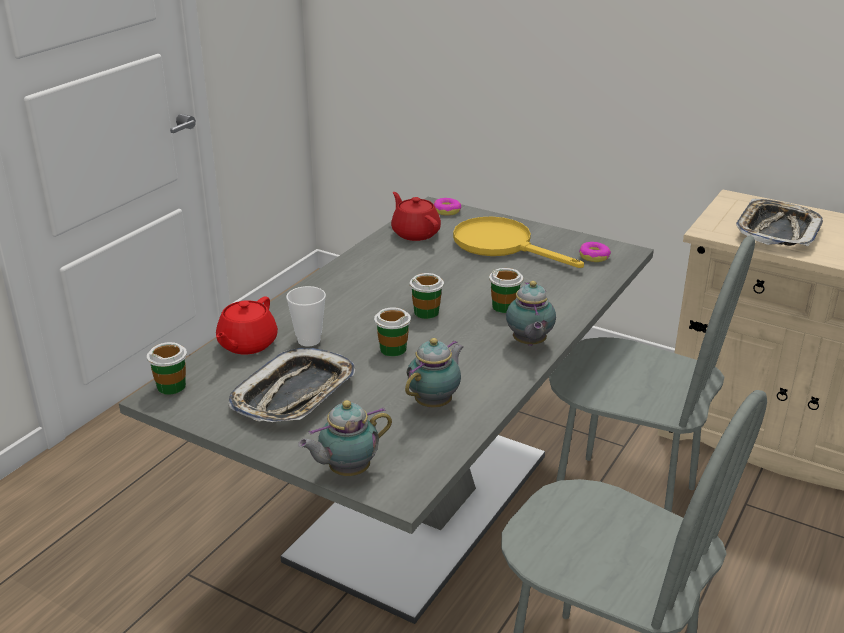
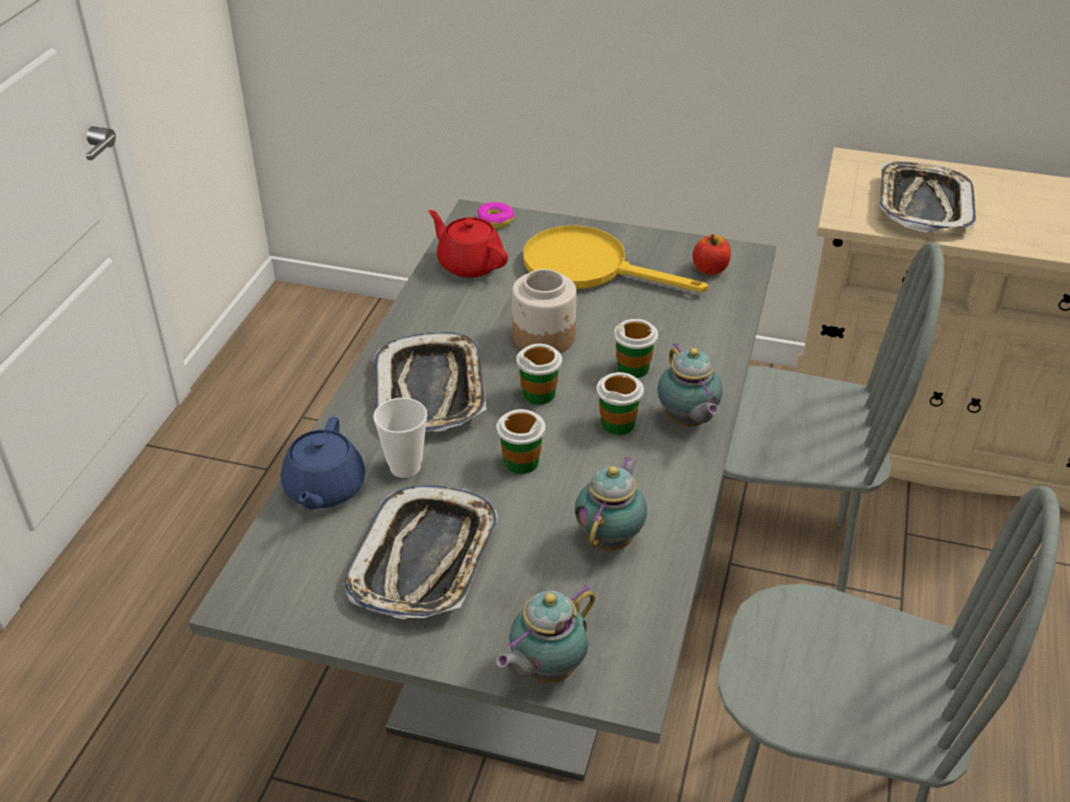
camera: 15 degrees left, 10 degrees up
cup [147,342,187,395] -> cup moved to [596,372,644,435]
red teapot [216,297,278,354] -> blue teapot [281,417,365,509]
donut [579,242,611,262] -> apple [693,234,731,275]
none -> tray [374,332,487,432]
none -> jar [512,269,576,353]

